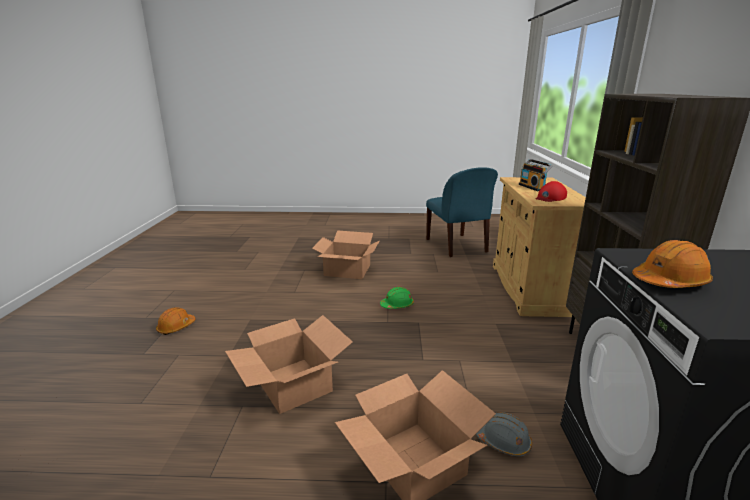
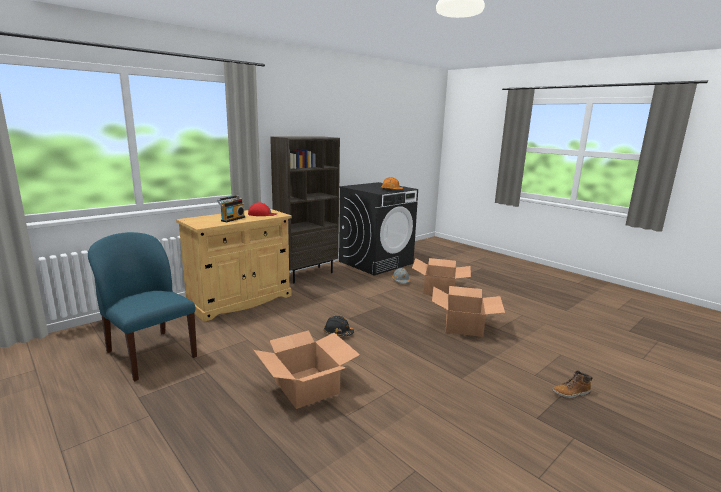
camera: 135 degrees left, 5 degrees down
orange hard hat [156,307,196,335] -> none
green hard hat [380,287,414,309] -> black hard hat [324,316,354,336]
blue chair [426,167,498,257] -> blue chair turned 75 degrees counterclockwise [88,232,197,381]
none -> boot [552,371,592,398]

